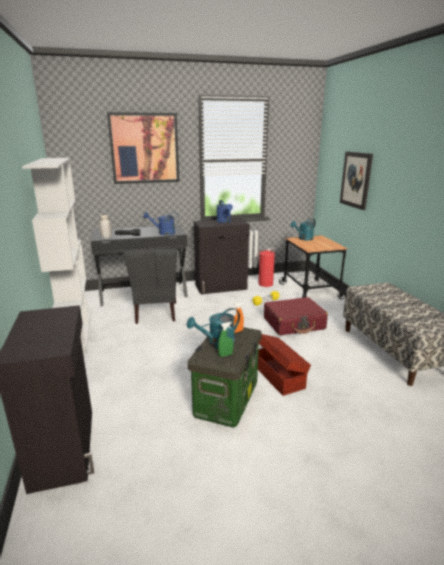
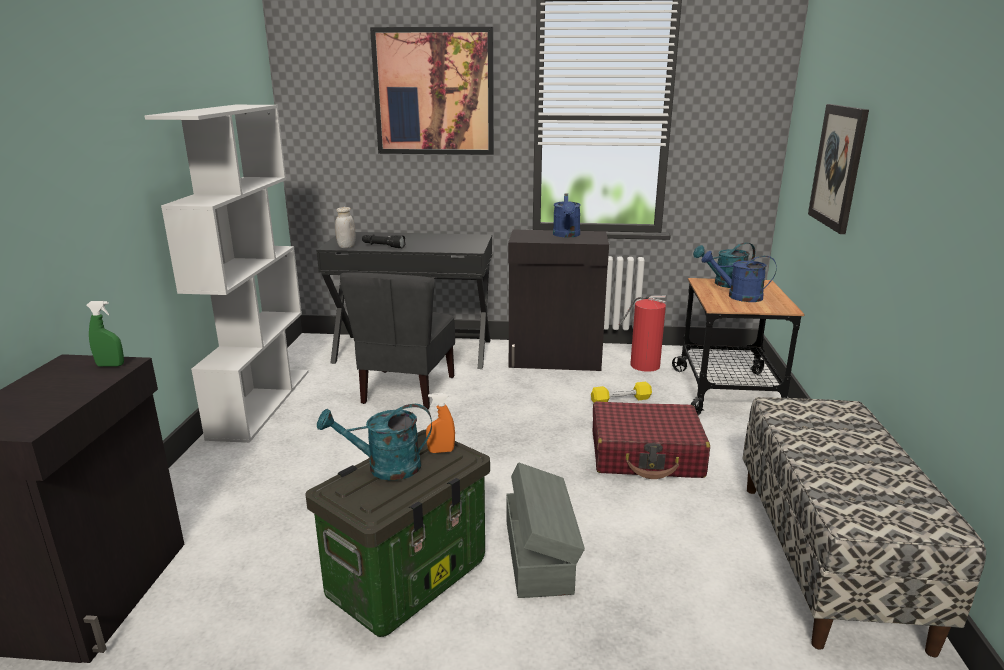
camera: 20 degrees right, 0 degrees up
blue watering can [143,212,179,235] -> blue watering can moved to [702,251,777,302]
green spray bottle [218,322,234,357] -> green spray bottle moved to [86,301,124,367]
brown storage box [258,334,311,396] -> grey storage box [506,462,585,598]

